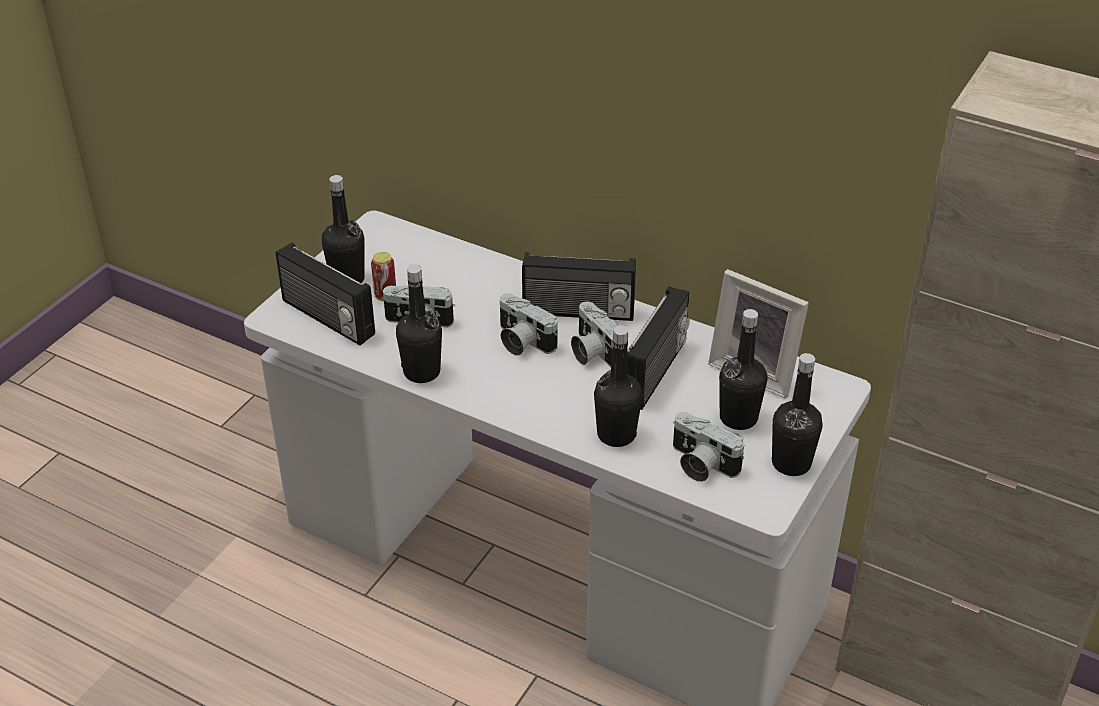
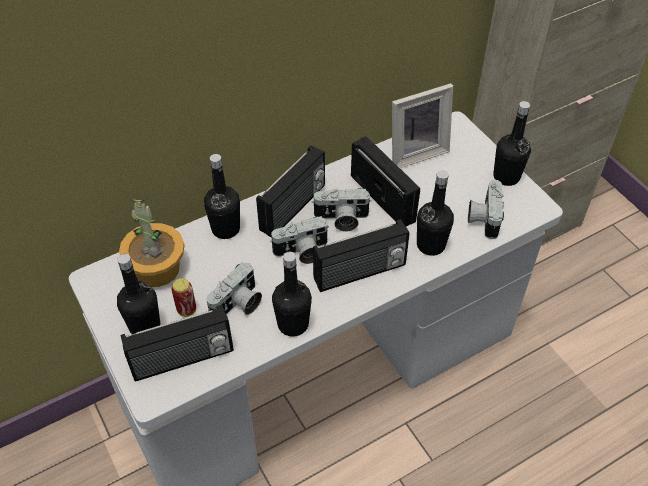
camera: 60 degrees left, 10 degrees up
camera [673,412,744,482] -> camera turned 120 degrees clockwise [468,180,504,239]
black bottle [719,309,768,430] -> black bottle moved to [204,154,240,239]
none -> potted plant [119,199,184,287]
none -> radio [313,219,410,292]

